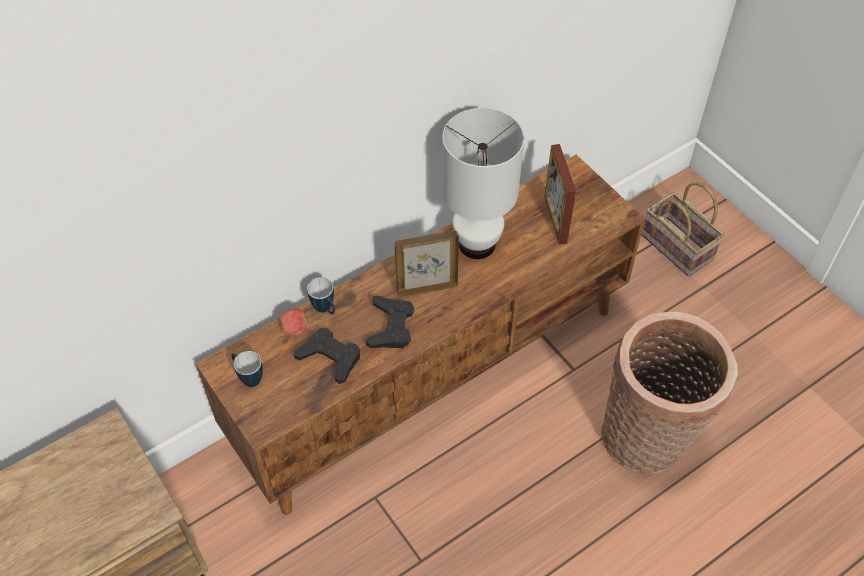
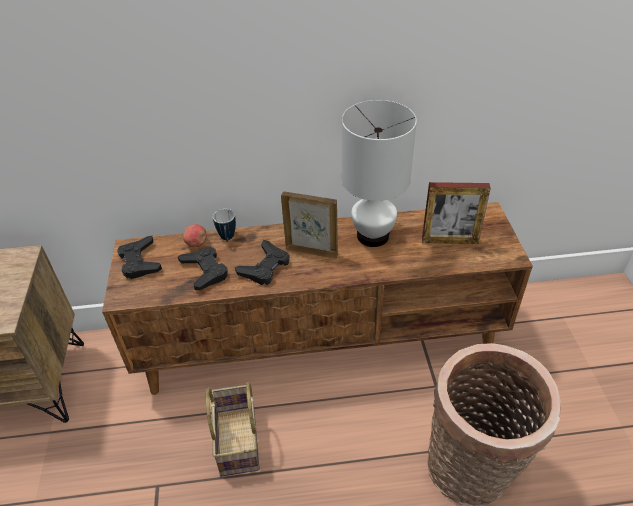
camera: 30 degrees right, 10 degrees down
mug [231,351,263,387] -> black game controller [117,236,162,279]
picture frame [544,144,576,245] -> picture frame turned 105 degrees counterclockwise [422,182,491,244]
basket [641,182,724,277] -> basket moved to [206,382,260,476]

